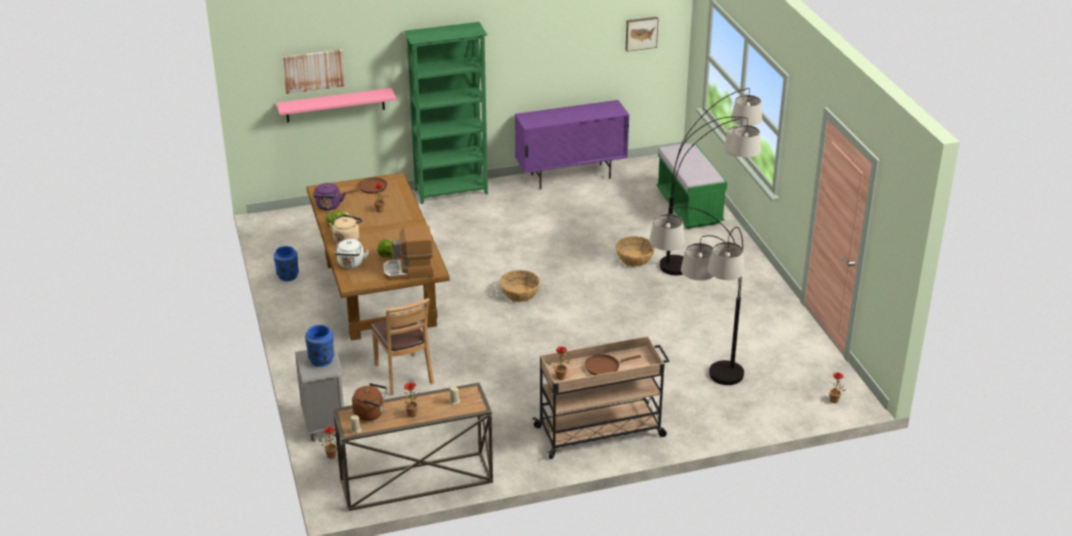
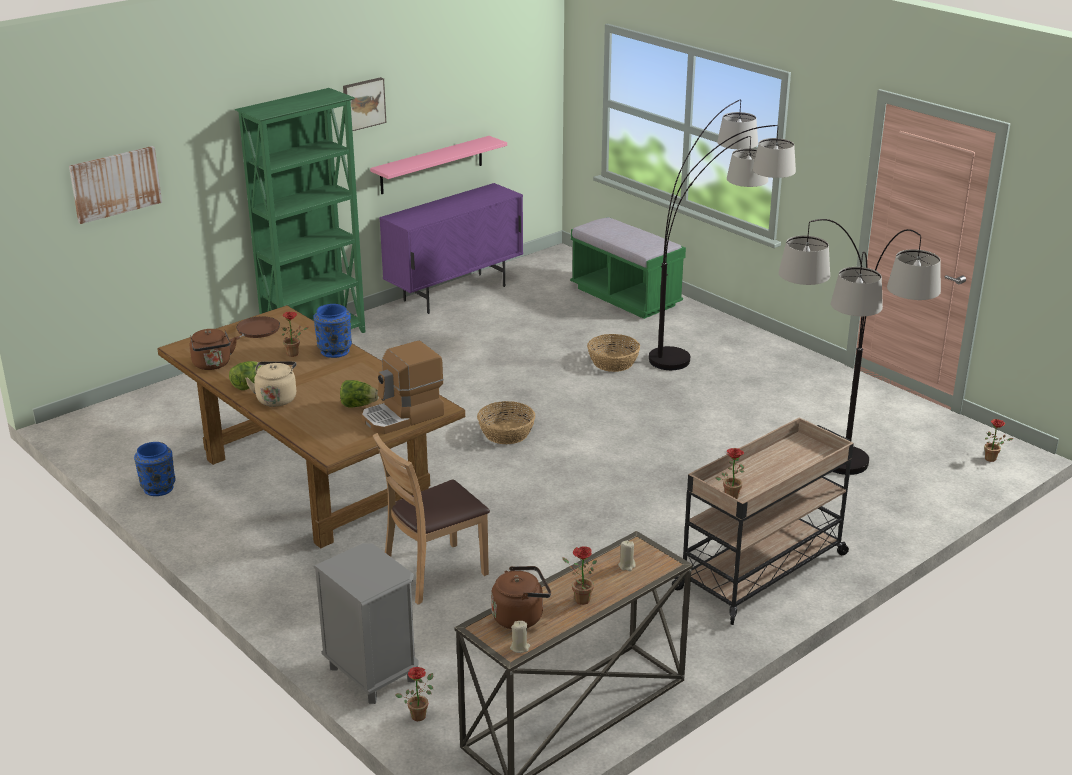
camera: 25 degrees left, 5 degrees down
pink shelf [277,88,396,123] -> pink shelf moved to [370,136,507,194]
blue vase [305,325,335,367] -> blue vase moved to [313,304,352,358]
purple kettle [313,183,345,210] -> brown kettle [190,329,237,370]
white kettle [334,239,369,268] -> none
brown chair [370,298,434,395] -> brown chair turned 105 degrees clockwise [373,433,490,605]
brown frying pan [585,354,641,375] -> none
picture [626,17,659,52] -> picture moved to [343,77,386,131]

